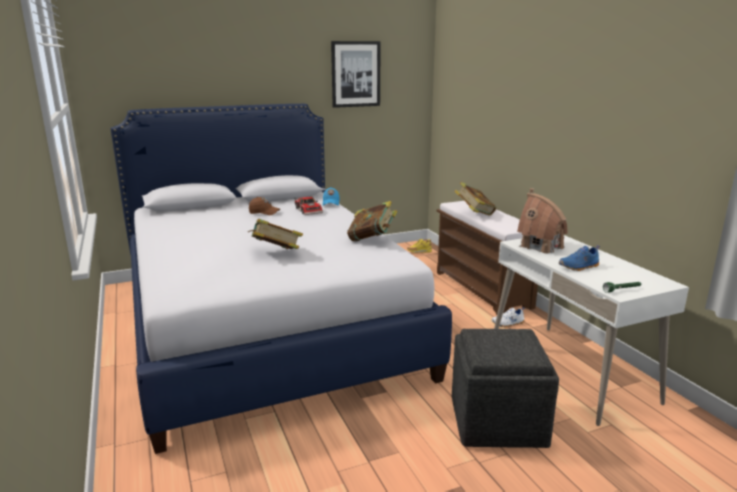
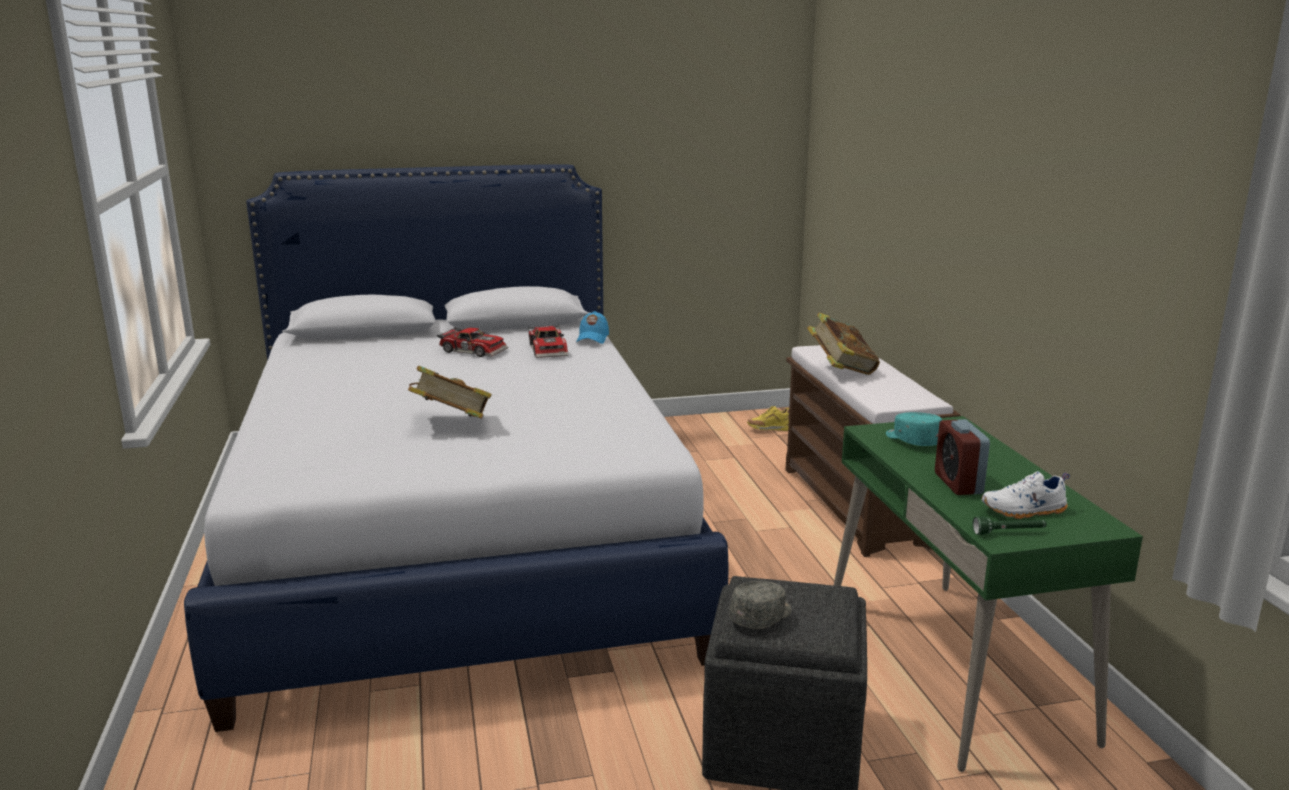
camera: 10 degrees right, 0 degrees up
brown cap [249,197,280,215] -> toy car [437,327,508,357]
picture [331,41,381,108] -> none
book [347,201,397,241] -> none
white shoe [492,307,525,328] -> white shoe moved to [981,471,1070,519]
white desk [494,235,689,426] -> green desk [834,416,1143,772]
toy house [517,188,568,254] -> turquoise cap [886,412,942,446]
blue shoe [559,245,600,271] -> alarm clock [935,419,990,495]
none -> grey cap [729,581,791,629]

